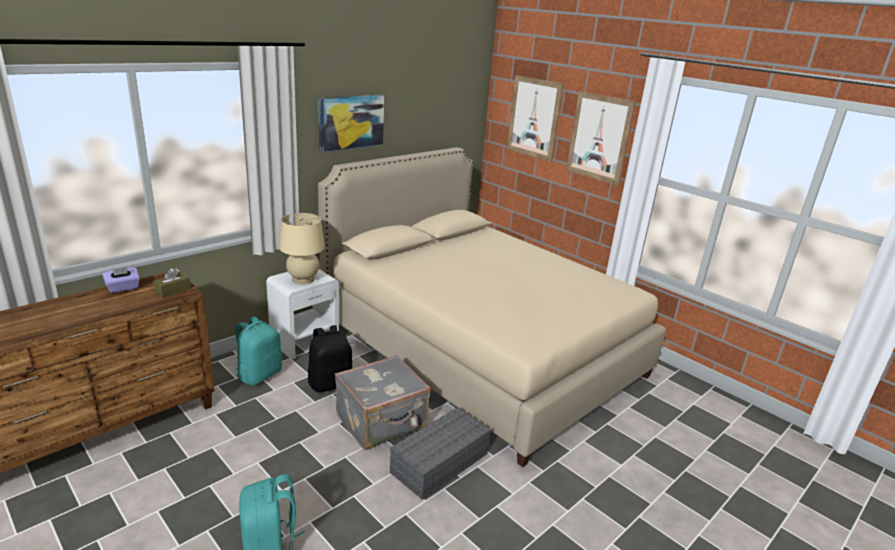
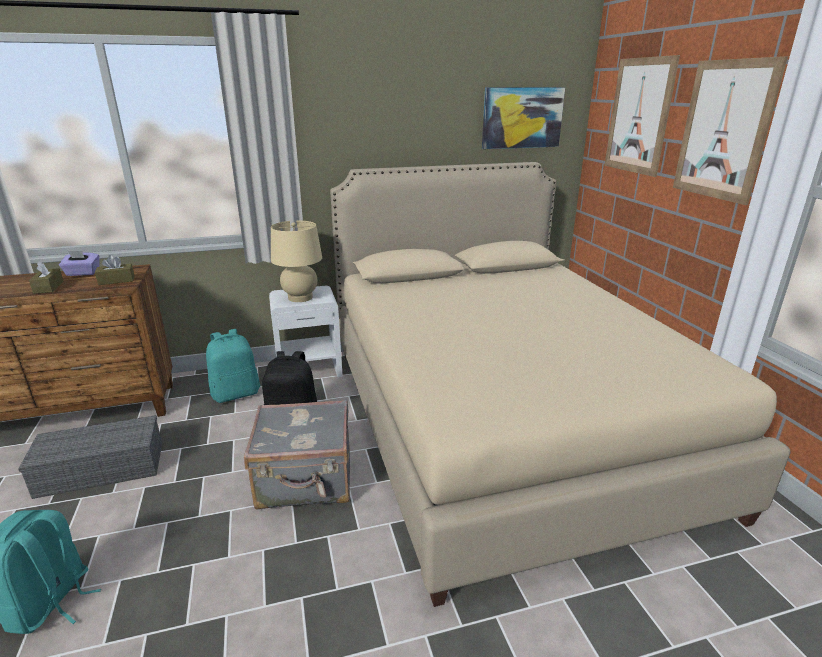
camera: 30 degrees right, 0 degrees up
picture [318,95,384,152] -> picture moved to [482,87,565,149]
grey storage box [390,407,492,500] -> grey storage box moved to [19,415,162,499]
none -> brown tissue box [29,261,63,294]

